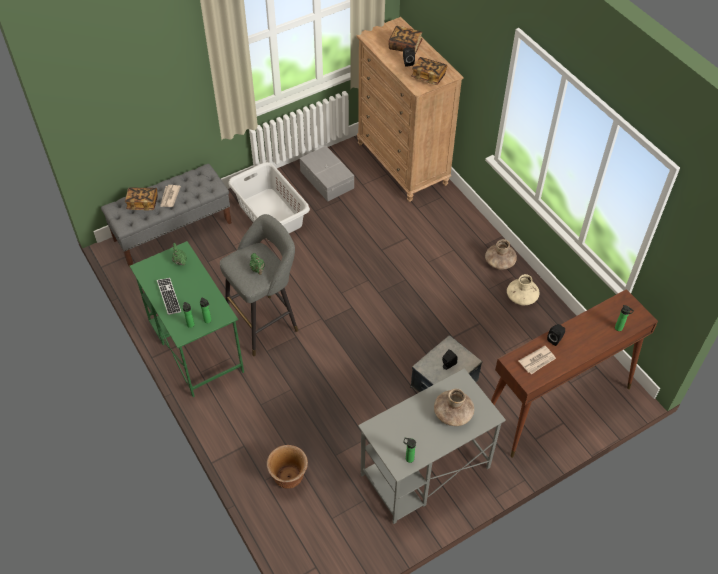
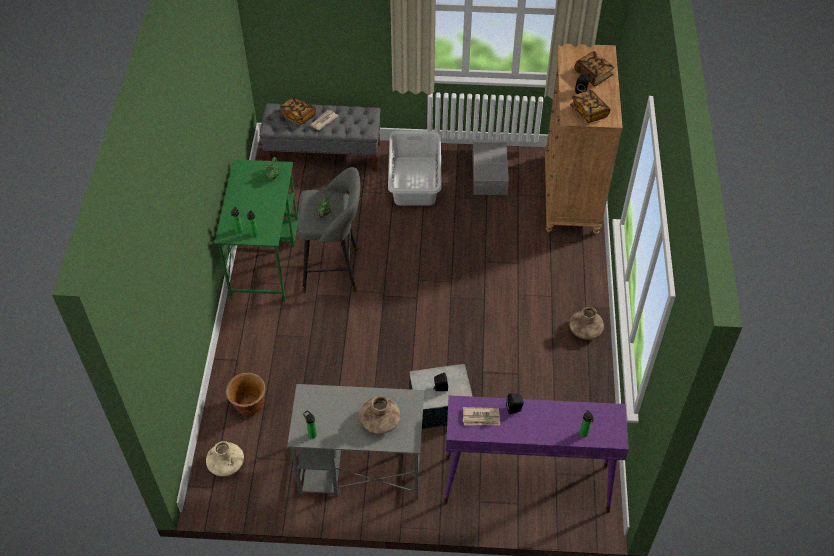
camera: 35 degrees right, 0 degrees up
keyboard [157,278,181,315] -> none
brown console table [491,289,658,458] -> purple console table [444,395,629,513]
beige vase [507,274,539,305] -> beige vase moved to [206,441,244,477]

